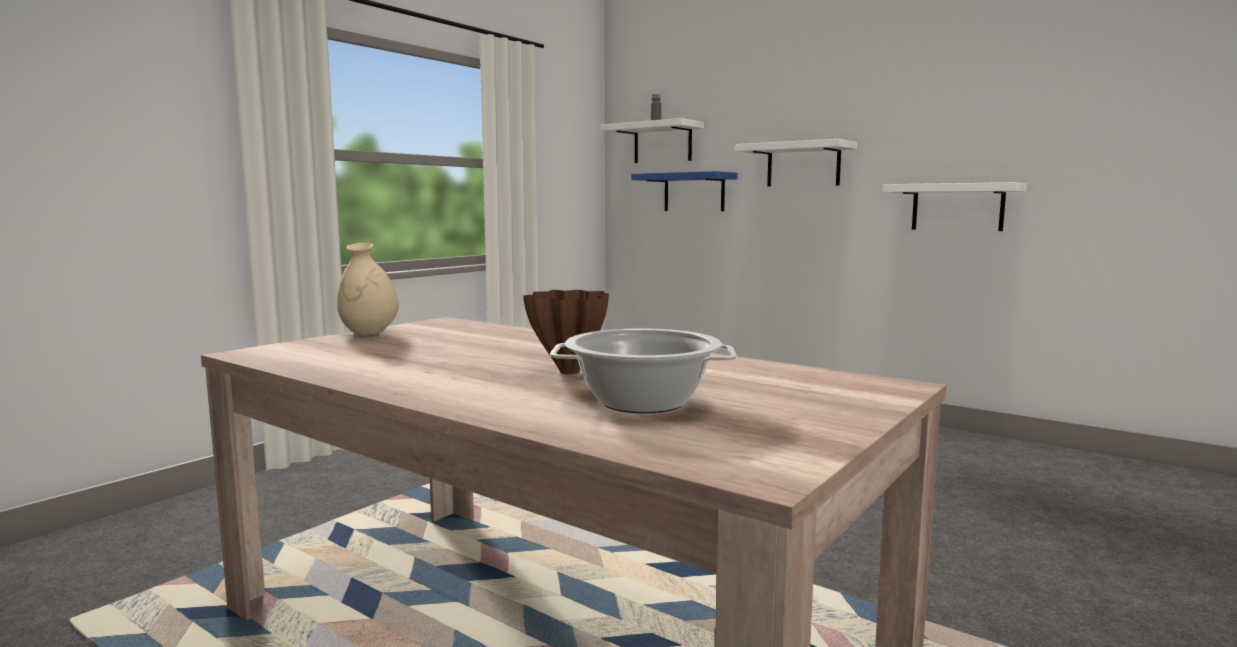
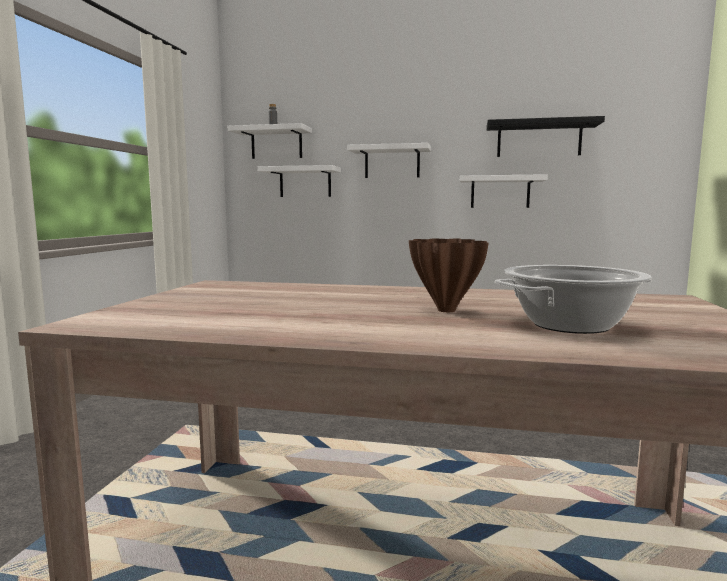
camera: 25 degrees left, 0 degrees up
beige vase [337,243,399,336] -> none
blue shelf [631,171,738,211] -> white shelf [258,165,341,197]
none -> black shelf [486,116,605,157]

